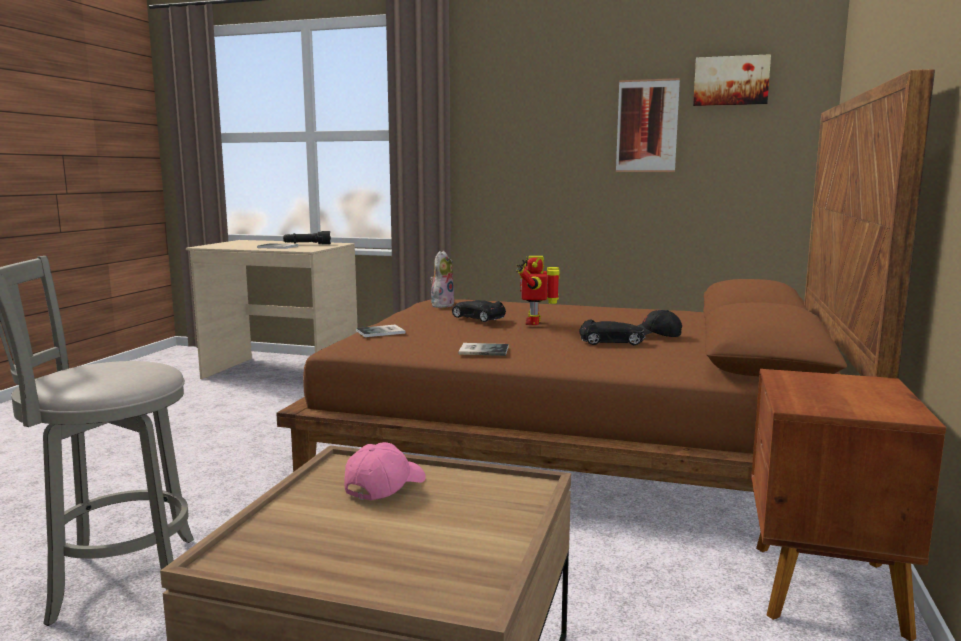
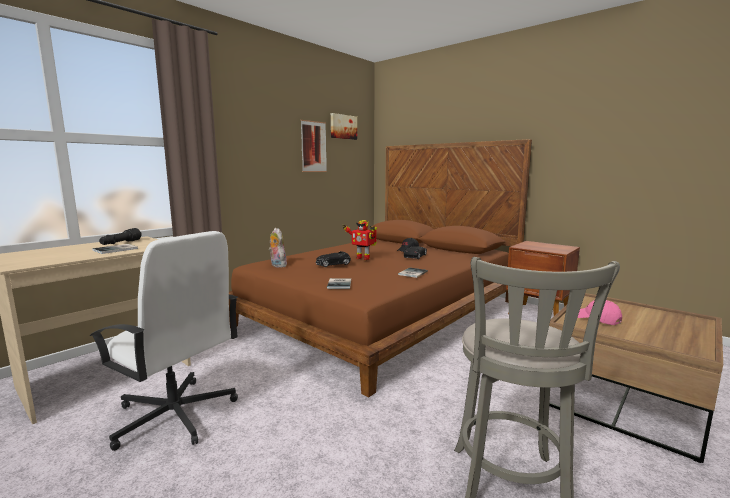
camera: 65 degrees left, 0 degrees up
none -> white office chair [89,231,238,451]

